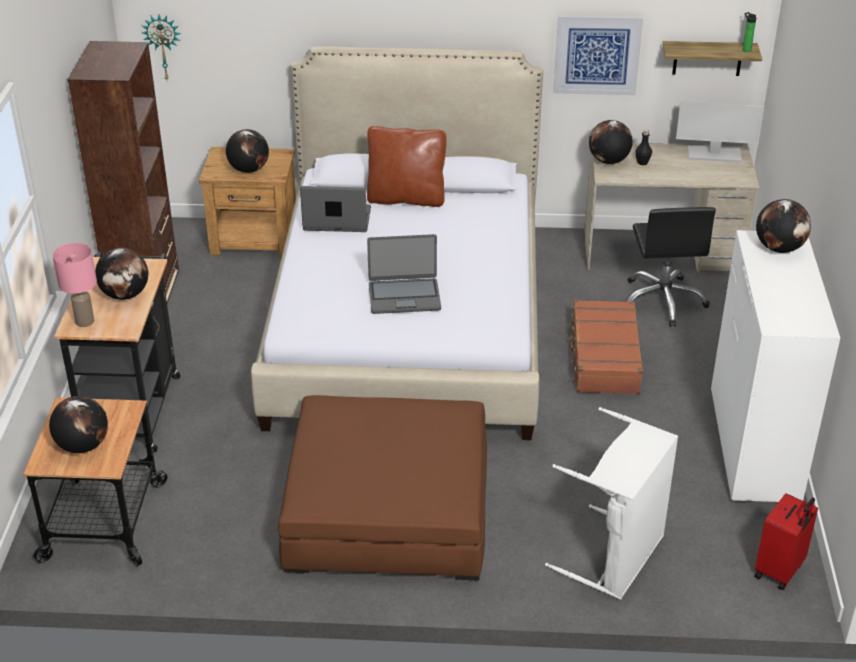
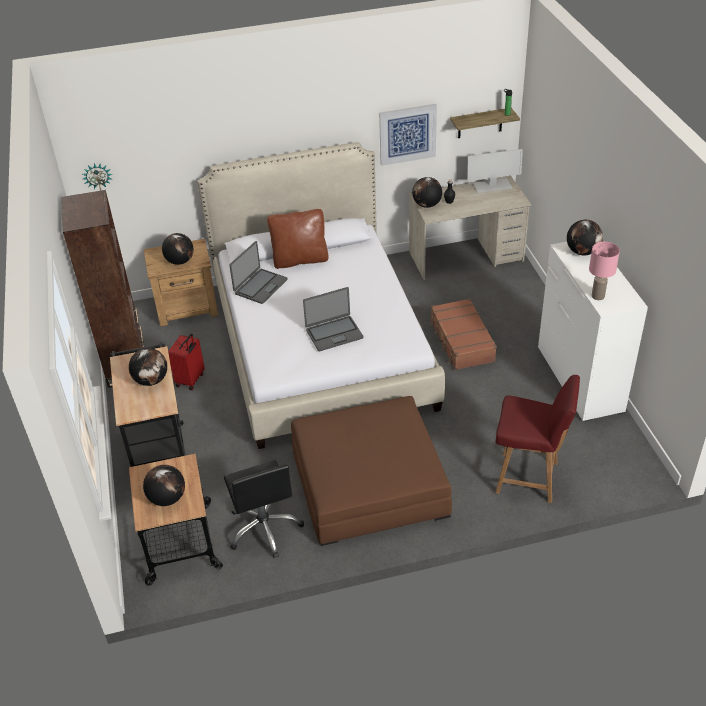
camera: 15 degrees left, 5 degrees up
pink table lamp [53,243,97,327] -> pink table lamp moved to [589,242,620,300]
laptop [300,186,371,232] -> laptop turned 135 degrees clockwise [229,241,288,304]
white laundry basket [545,407,678,600] -> red chair [495,375,580,503]
black office chair [626,207,716,327] -> black office chair moved to [224,460,304,558]
red suitcase [755,493,818,590] -> red suitcase moved to [168,334,205,390]

